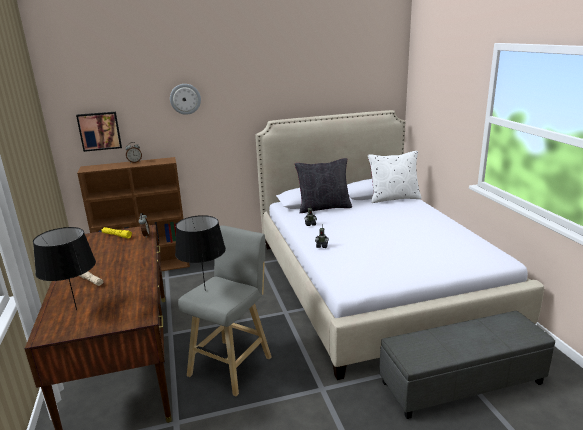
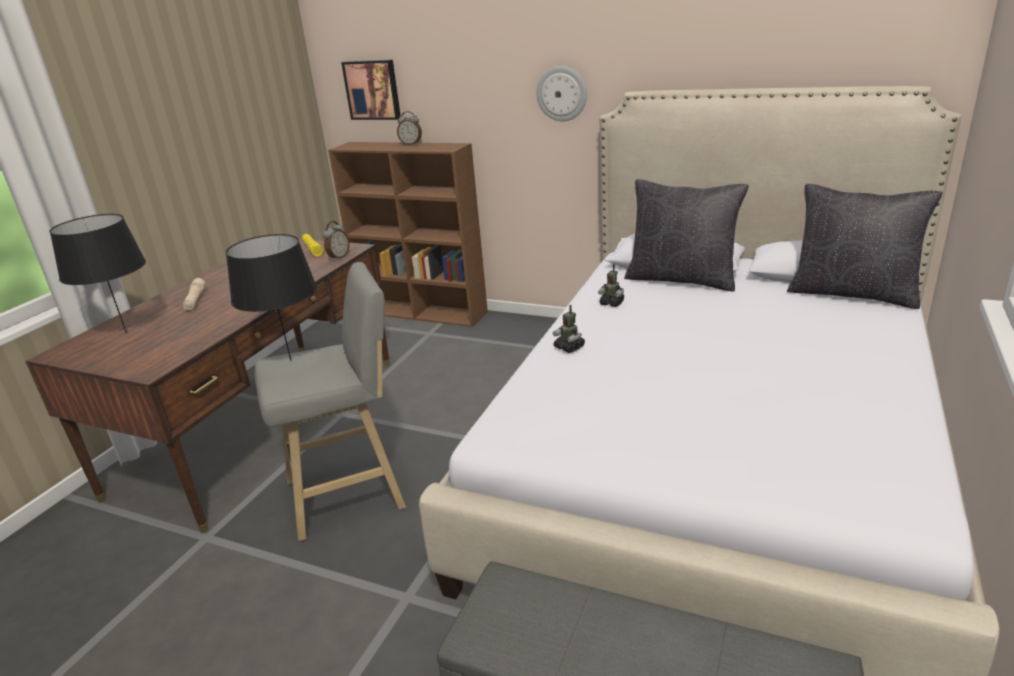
camera: 40 degrees right, 5 degrees up
wall clock [170,84,201,115] -> wall clock moved to [537,66,587,121]
white pillow [368,151,422,203] -> black pillow [787,184,943,309]

